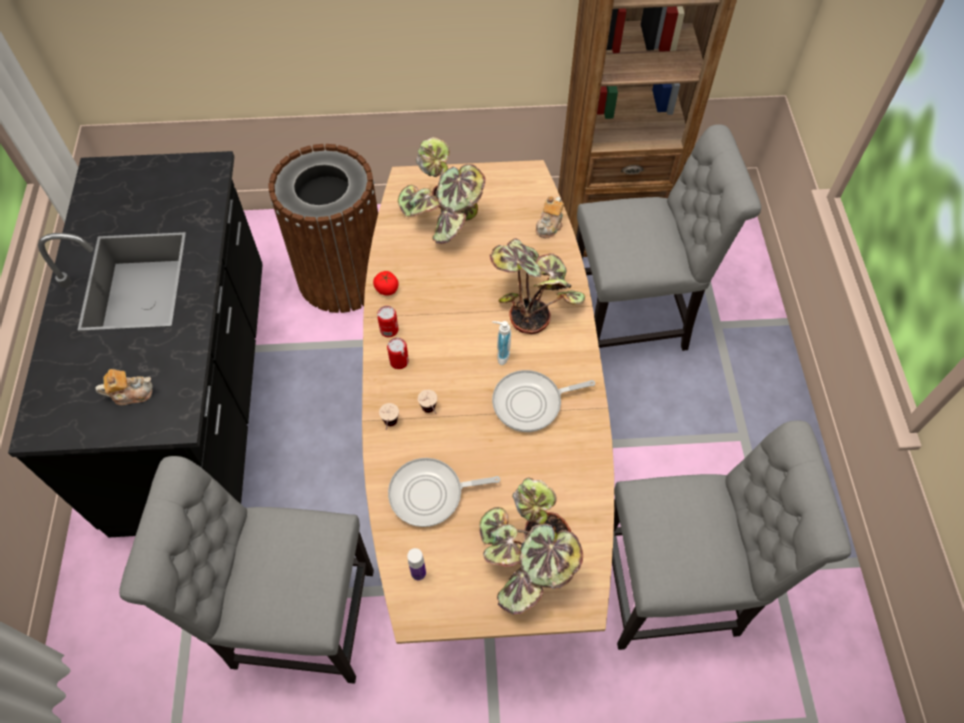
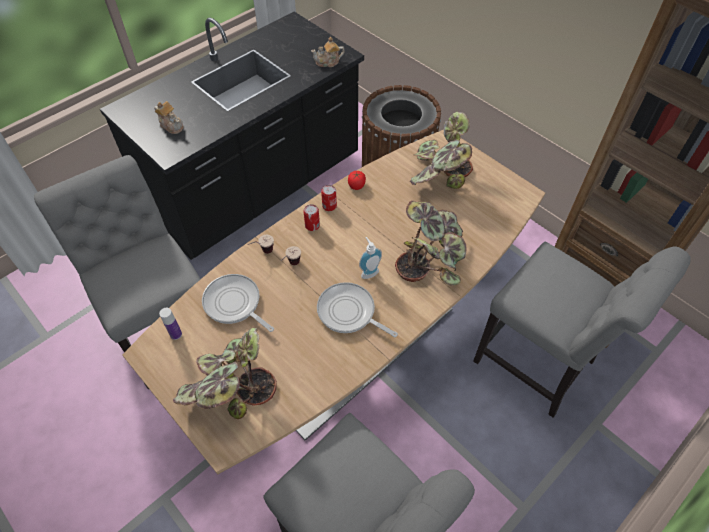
camera: 50 degrees right, 5 degrees down
teapot [536,196,564,238] -> teapot moved to [311,37,345,67]

